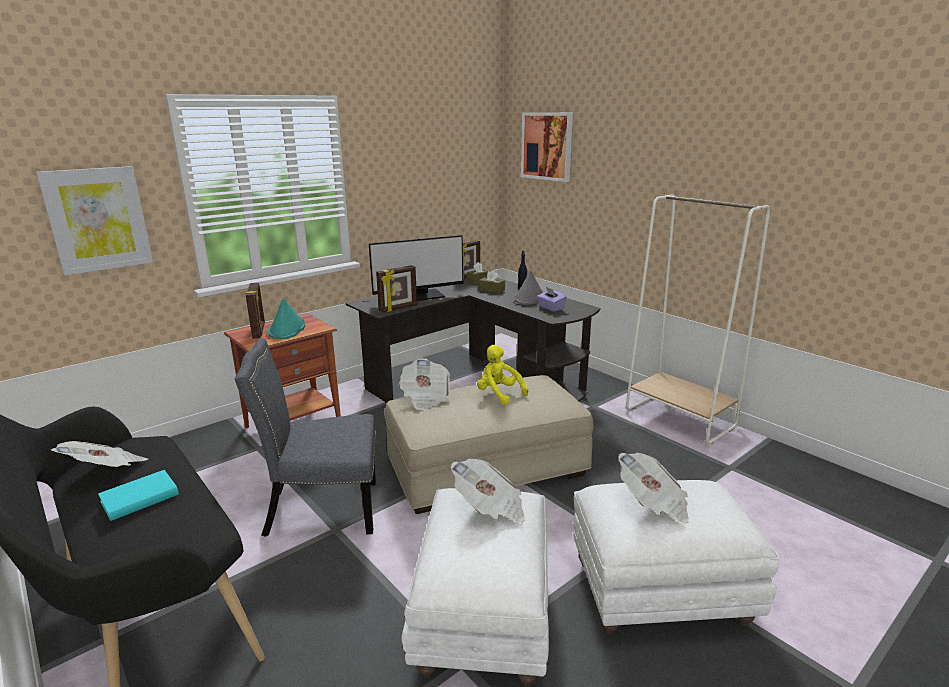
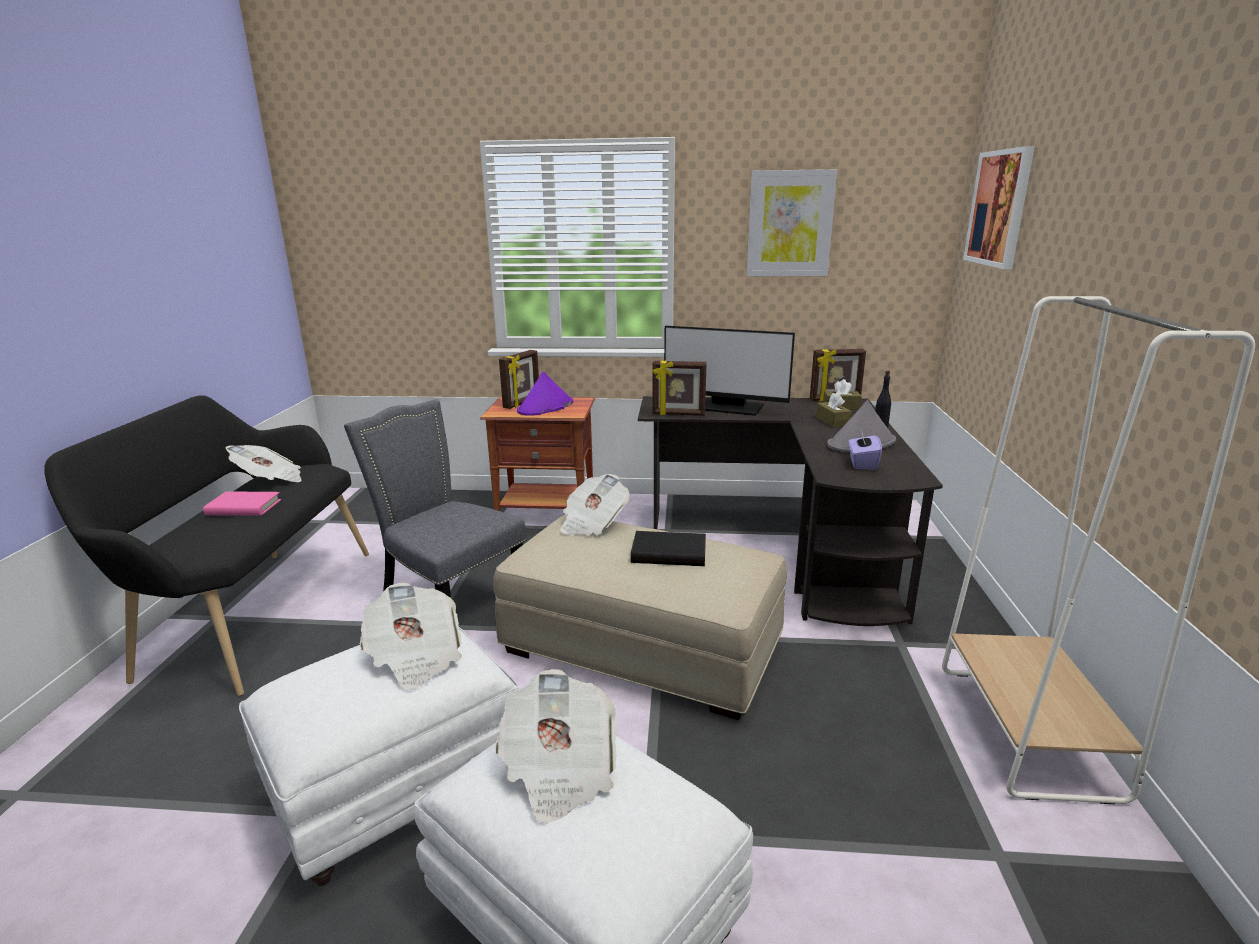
camera: 45 degrees right, 0 degrees up
picture [36,166,153,275] -> picture moved to [747,169,837,276]
turquoise book [98,470,179,521] -> pink book [203,491,281,516]
turquoise hat [268,298,305,339] -> purple hat [517,371,573,416]
yellow plush toy [477,345,528,405] -> black book [631,531,706,566]

